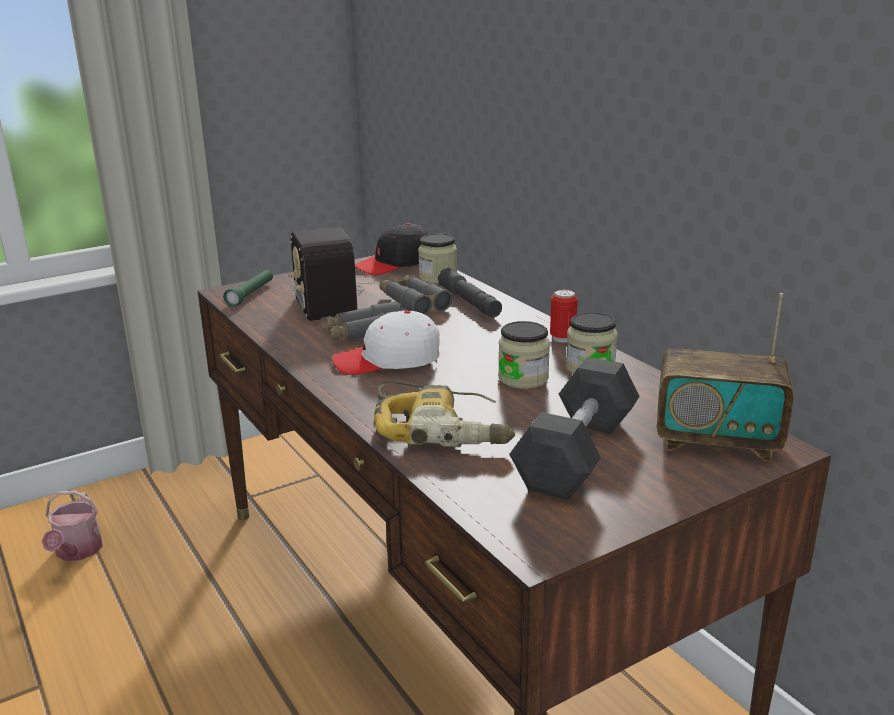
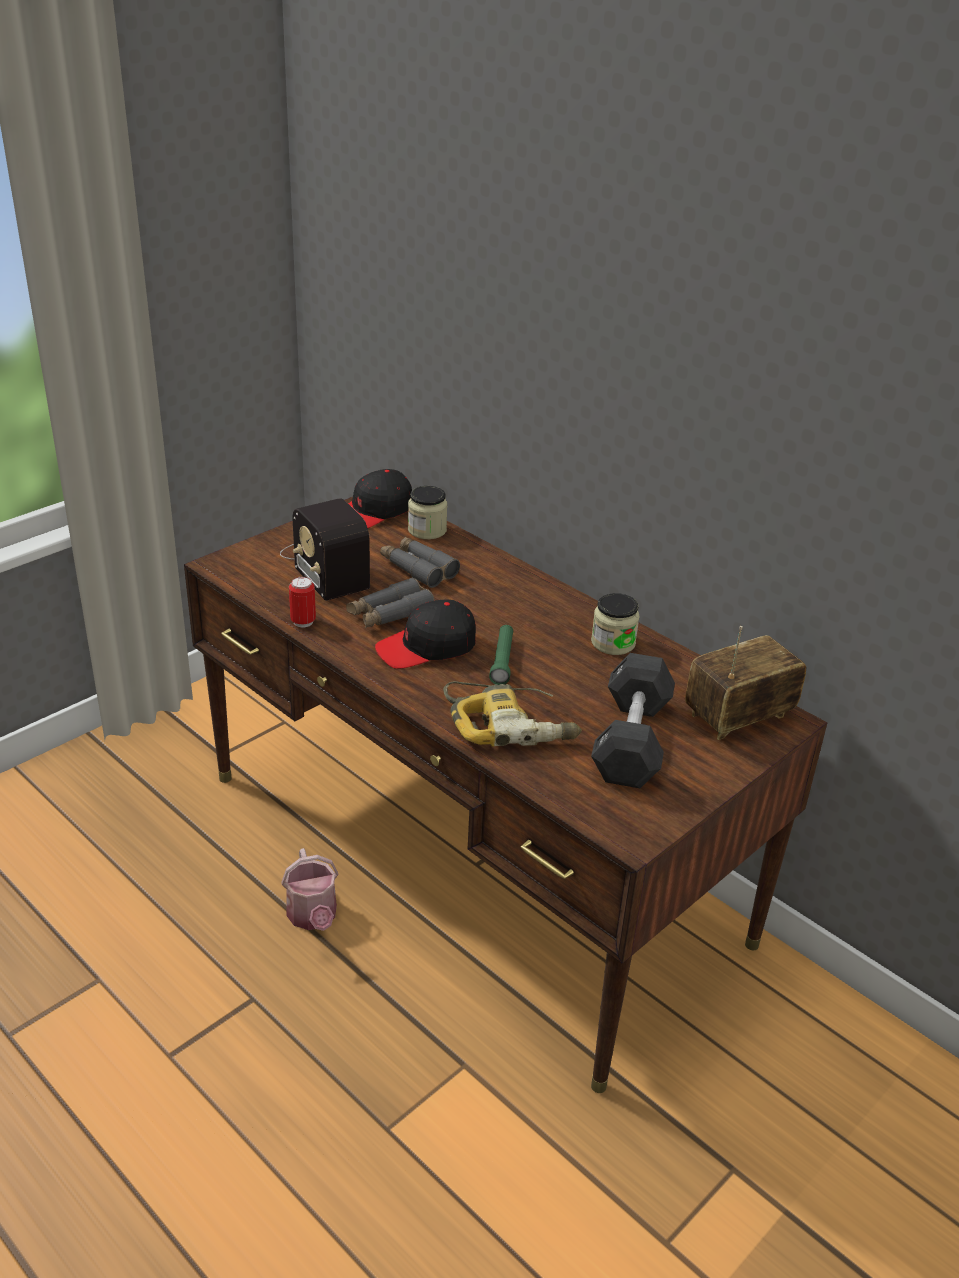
camera: 15 degrees left, 10 degrees up
watering can [42,490,103,561] -> watering can moved to [281,848,339,931]
green flashlight [223,270,273,307] -> green flashlight moved to [489,625,513,685]
white cap [332,310,440,375] -> black cap [375,599,476,669]
grey flashlight [438,268,502,318] -> none
jar [498,321,550,389] -> none
can [550,289,578,342] -> can moved to [289,577,316,627]
radio [657,293,794,462] -> radio turned 150 degrees clockwise [685,626,806,740]

